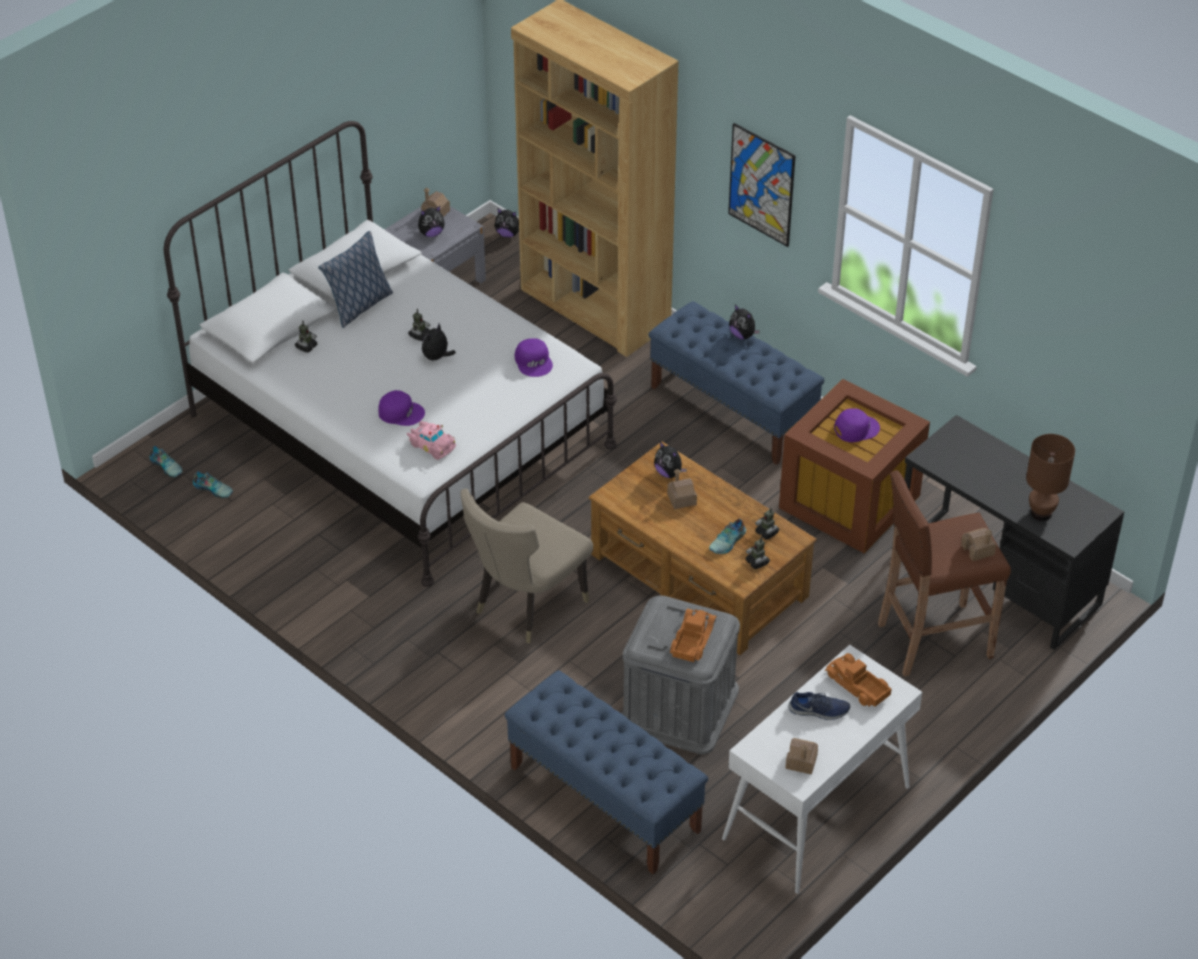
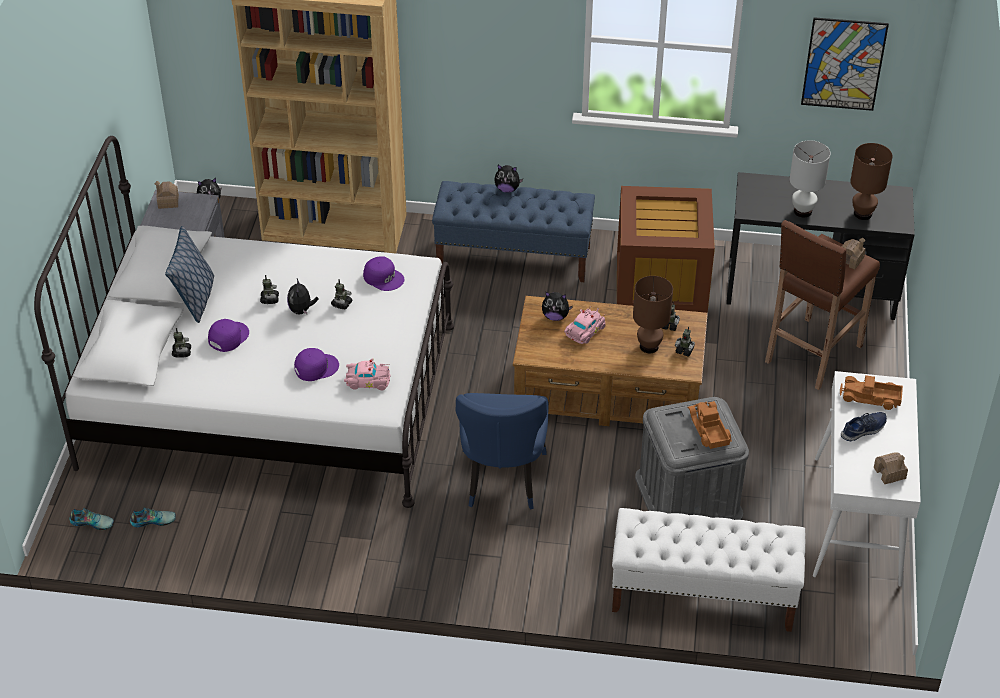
camera: 35 degrees left, 0 degrees up
plush toy [418,206,445,237] -> none
beige chair [460,489,593,643] -> blue chair [456,393,548,510]
blue bench [505,670,708,874] -> white bench [612,508,805,632]
toy house [667,469,697,510] -> pink toy car [564,306,606,344]
shoe [709,519,746,554] -> brown table lamp [633,276,673,353]
picture [728,123,796,247] -> picture moved to [801,17,889,111]
purple cap [834,408,880,442] -> purple cap moved to [208,319,249,352]
none -> toy robot [331,279,353,309]
none -> white table lamp [790,140,831,217]

